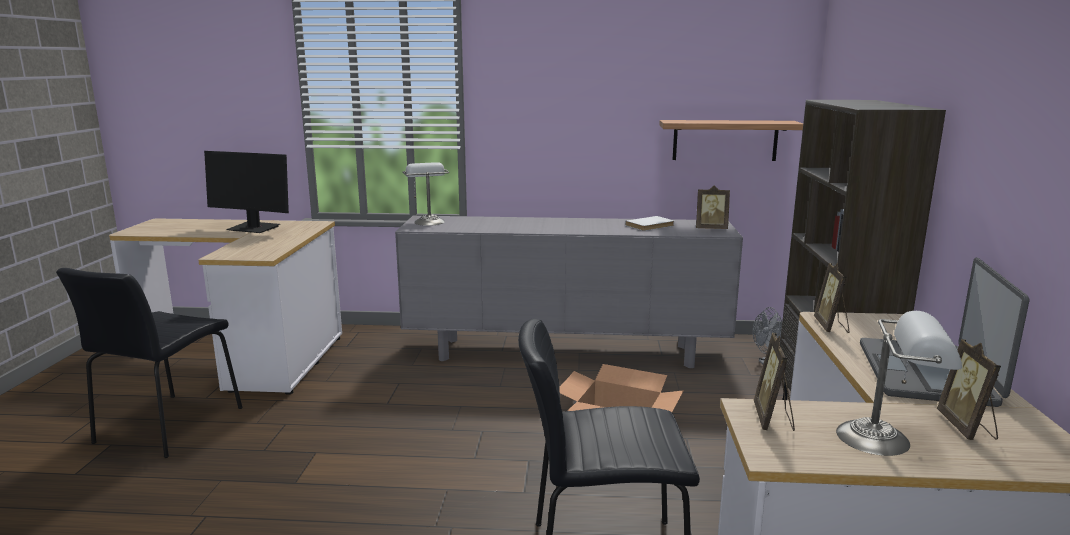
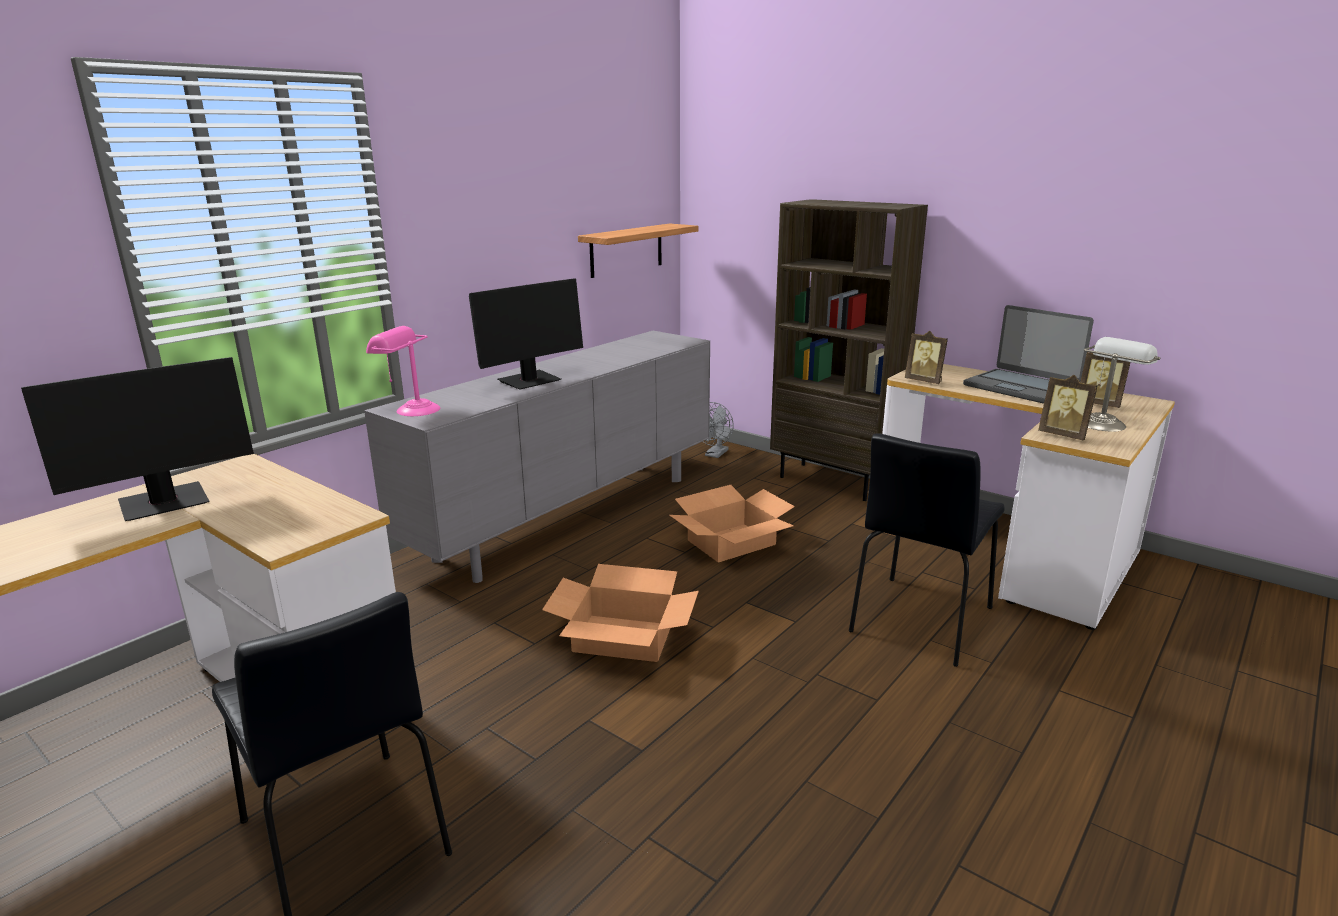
camera: 55 degrees left, 5 degrees up
white table lamp [402,162,449,226] -> pink table lamp [366,326,440,416]
white book [625,216,674,231] -> none
picture frame [696,185,730,229] -> none
none -> monitor [469,278,583,389]
none -> cardboard box [542,564,699,662]

